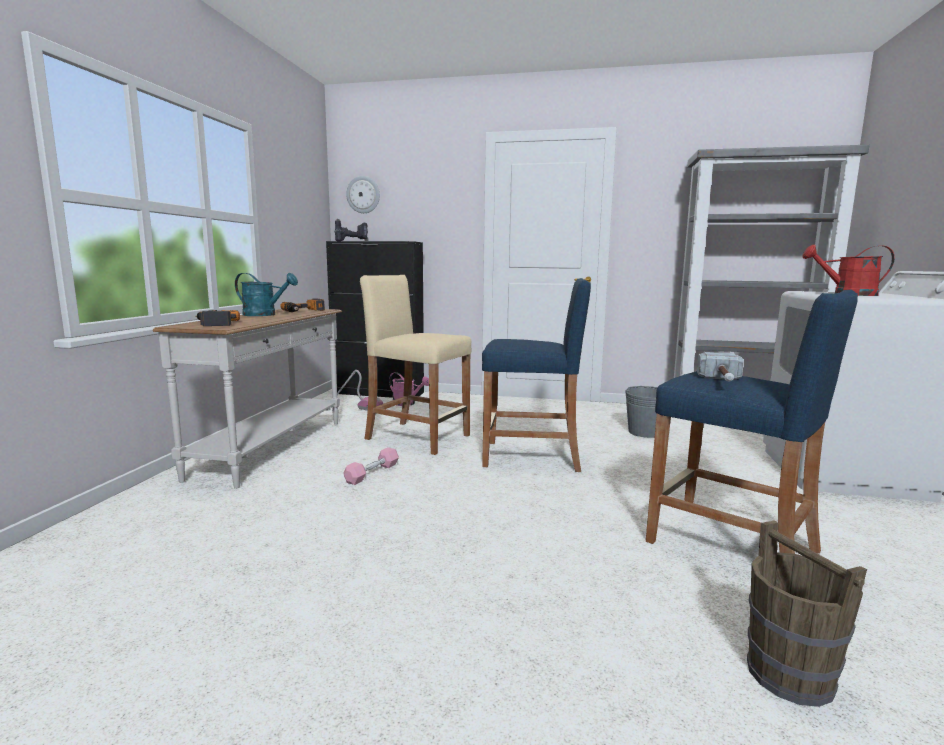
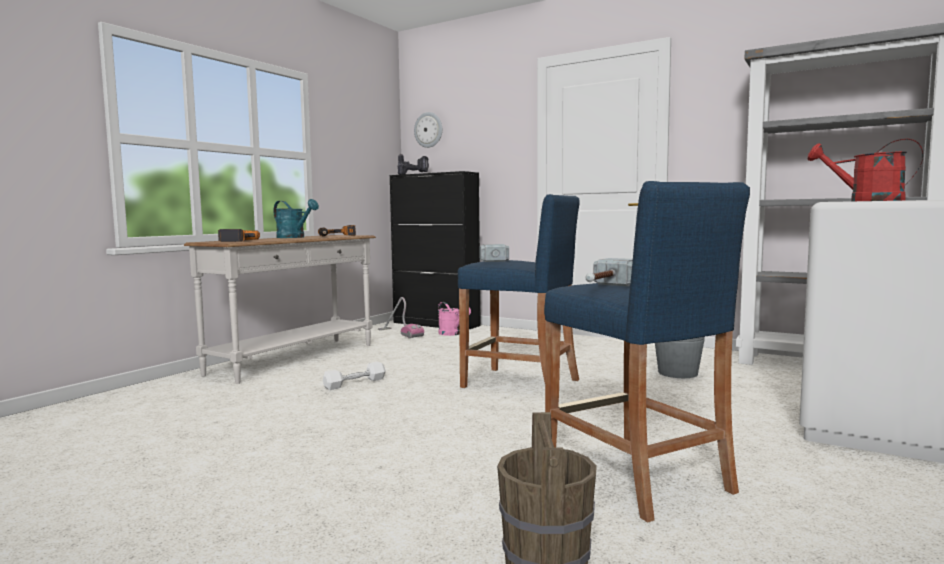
camera: 20 degrees right, 5 degrees down
pink dumbbell [343,447,399,485] -> white dumbbell [323,362,386,390]
beige stool [360,275,471,455] -> none
none -> hammer [479,244,509,262]

